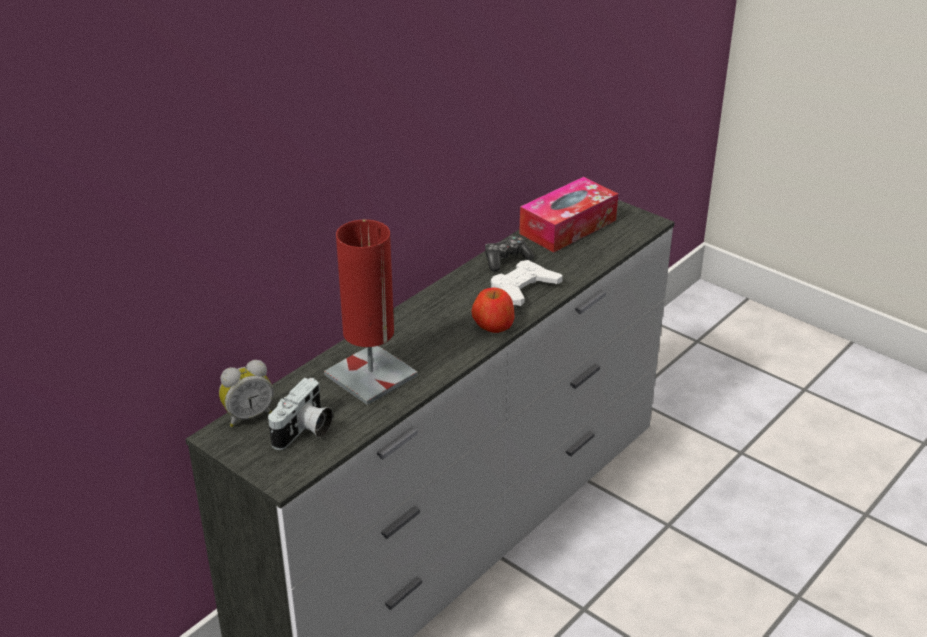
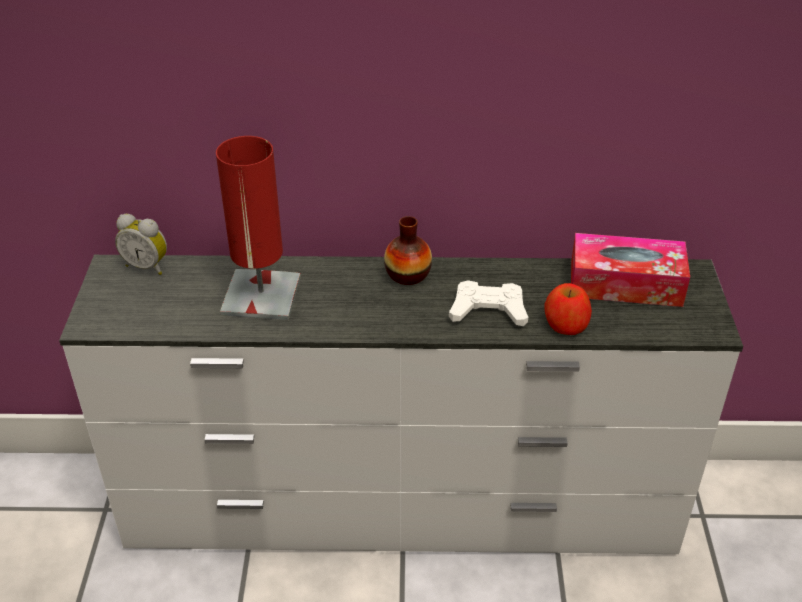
camera: 50 degrees right, 5 degrees up
camera [268,378,333,450] -> none
apple [471,288,515,333] -> apple moved to [544,283,592,335]
game controller [485,236,534,271] -> none
none -> vase [384,216,432,285]

